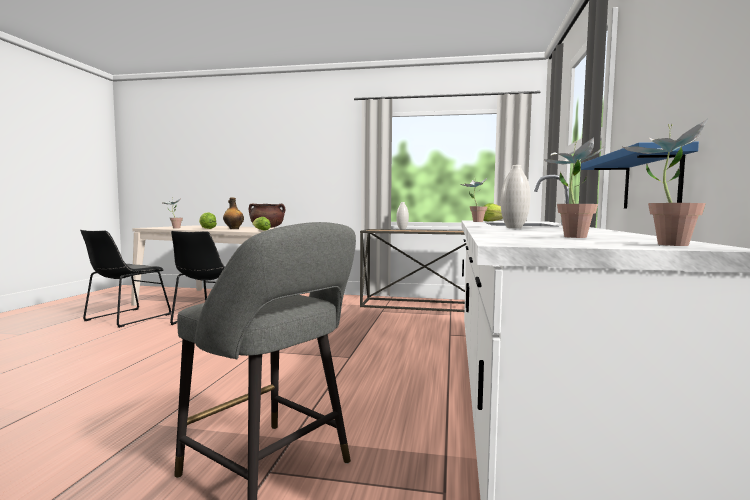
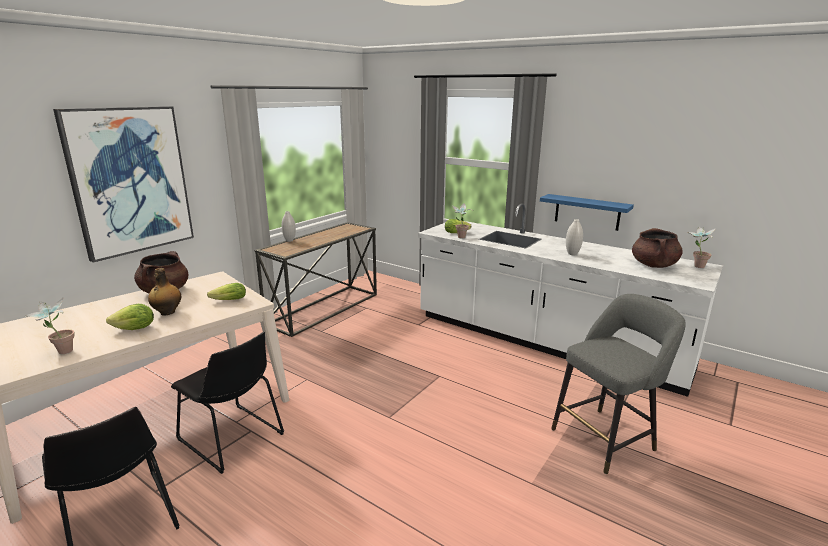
camera: 65 degrees left, 15 degrees up
potted plant [543,137,603,238] -> brown cooking pot [632,228,683,268]
none -> picture [53,106,194,263]

